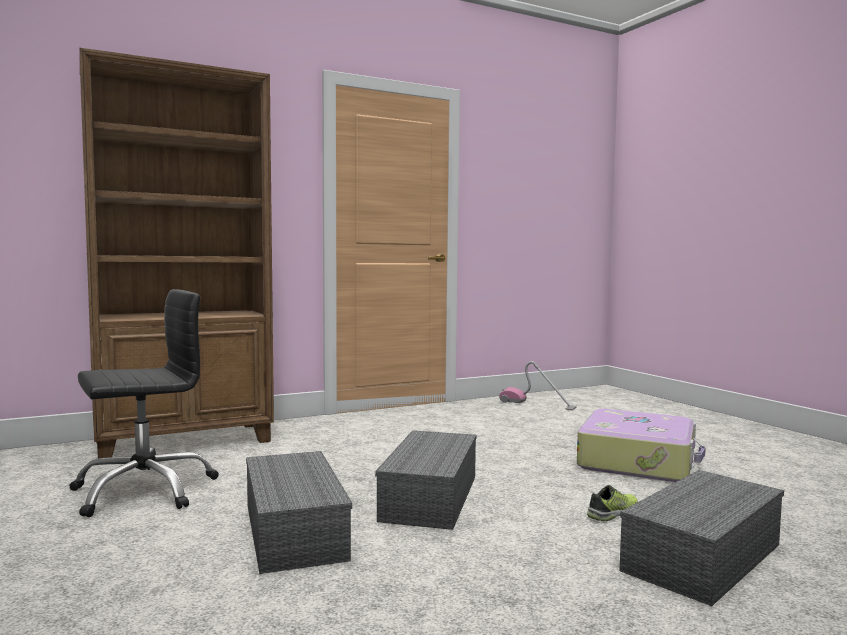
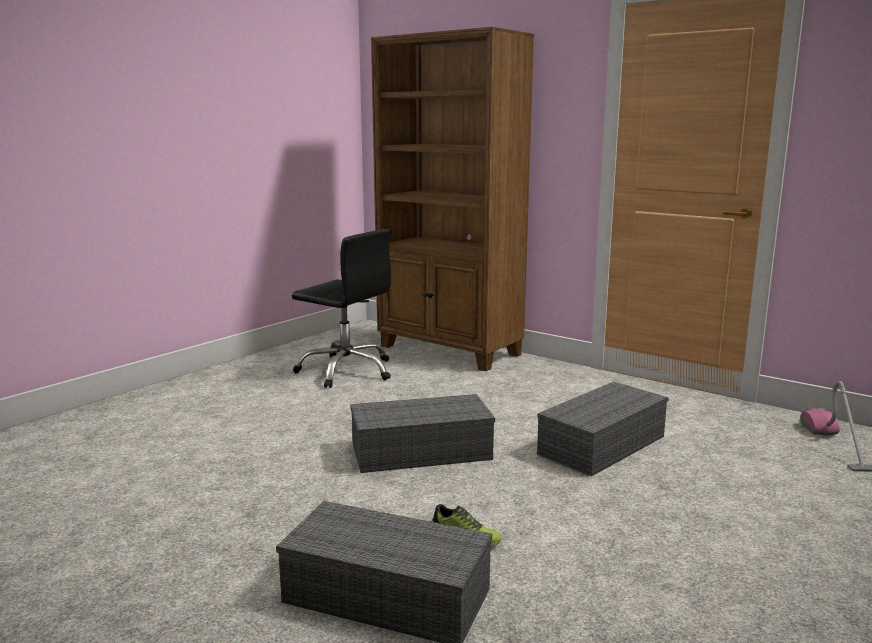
camera: 65 degrees right, 10 degrees up
grey storage box [246,451,352,574] -> grey storage box moved to [537,382,669,476]
suitcase [577,409,706,482] -> none

